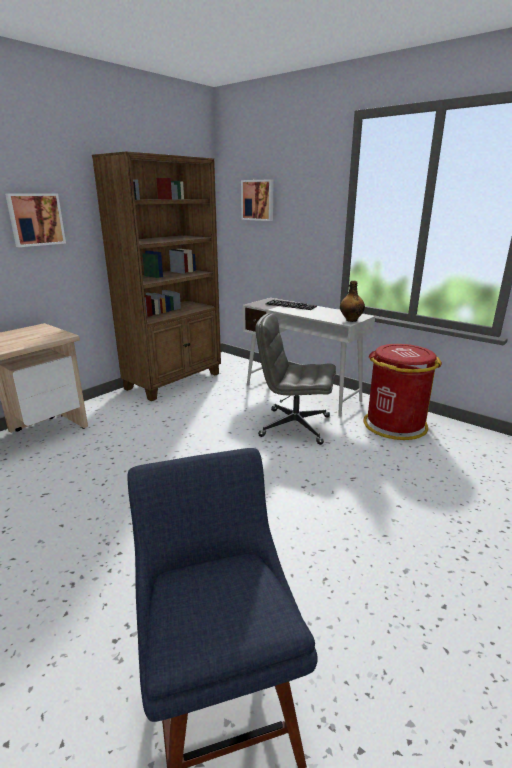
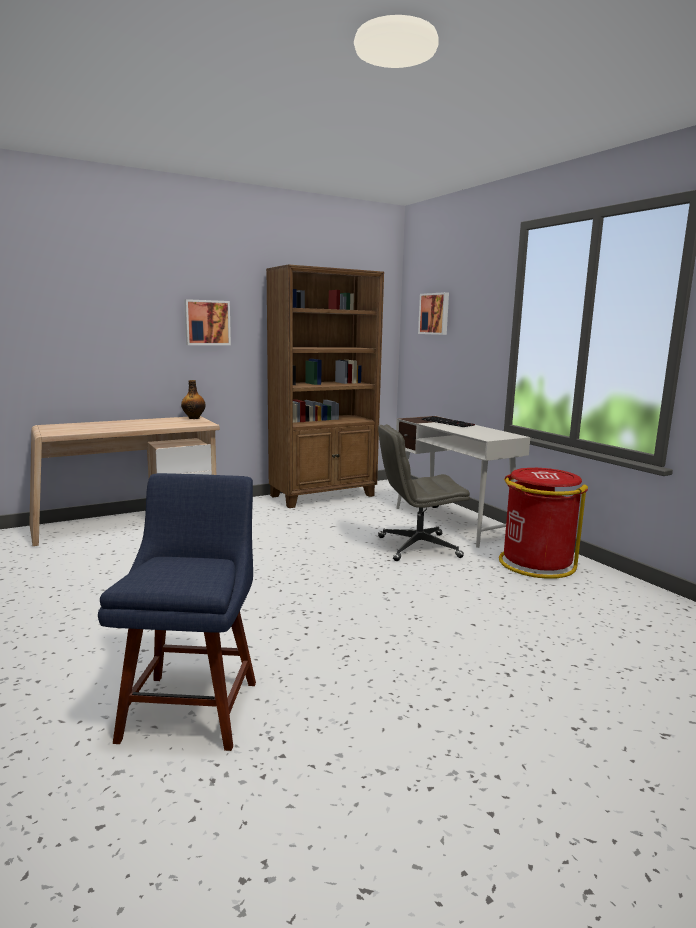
camera: 20 degrees right, 10 degrees down
grey office chair [256,313,336,445] -> grey office chair turned 45 degrees counterclockwise [378,424,470,561]
bottle [340,281,365,322] -> bottle moved to [181,380,206,419]

